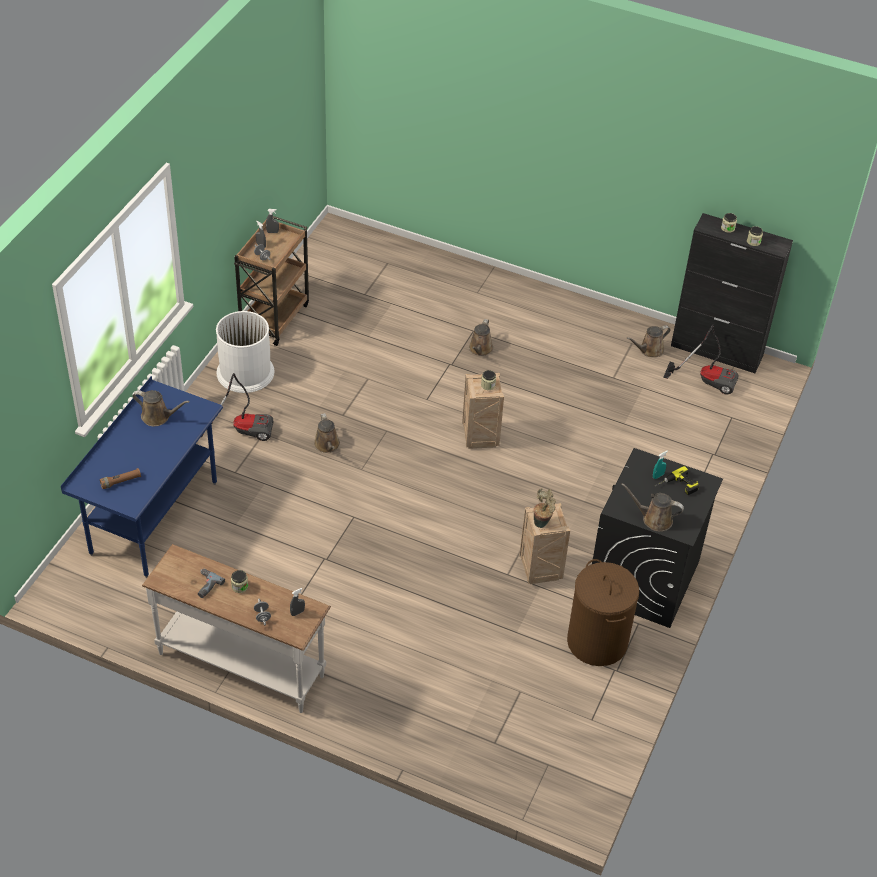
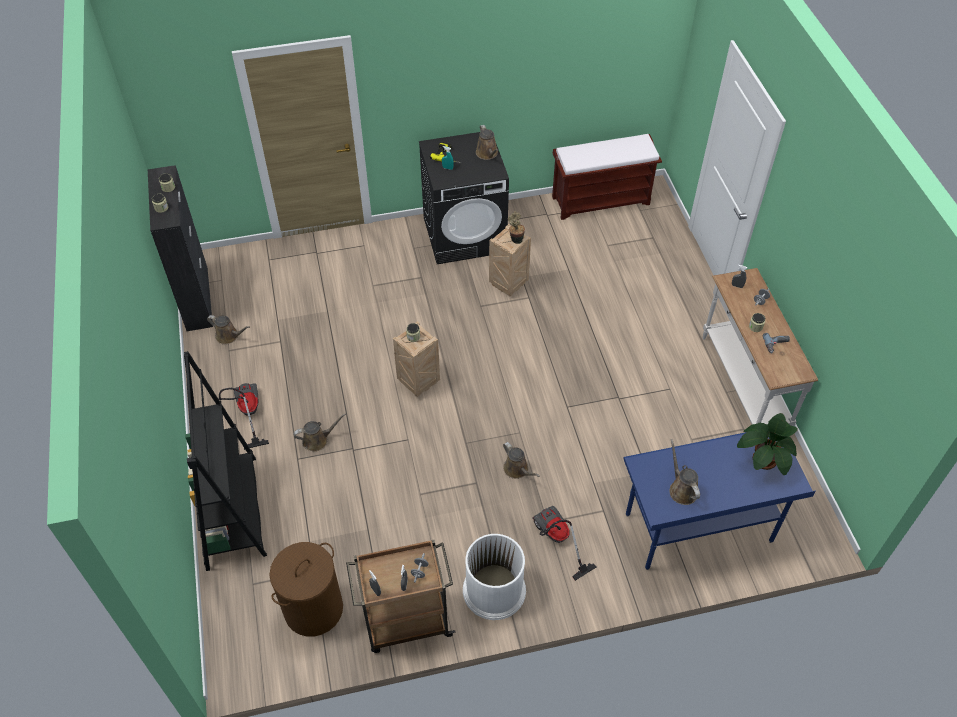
camera: 125 degrees left, 5 degrees up
brown flashlight [100,468,141,489] -> potted plant [737,413,798,475]
brown watering can [314,413,340,453] -> brown watering can turned 105 degrees clockwise [503,442,540,479]
brown laundry basket [567,559,639,666] -> brown laundry basket moved to [270,542,343,636]
vacuum cleaner [663,324,738,395] -> vacuum cleaner moved to [219,383,269,450]
none -> black bookcase [184,351,267,571]
none -> brown bench [552,134,662,220]

